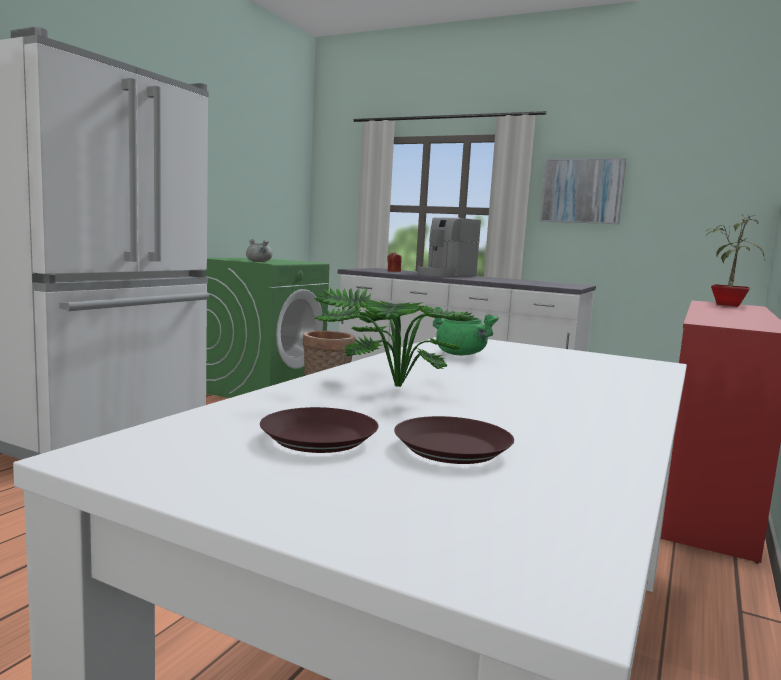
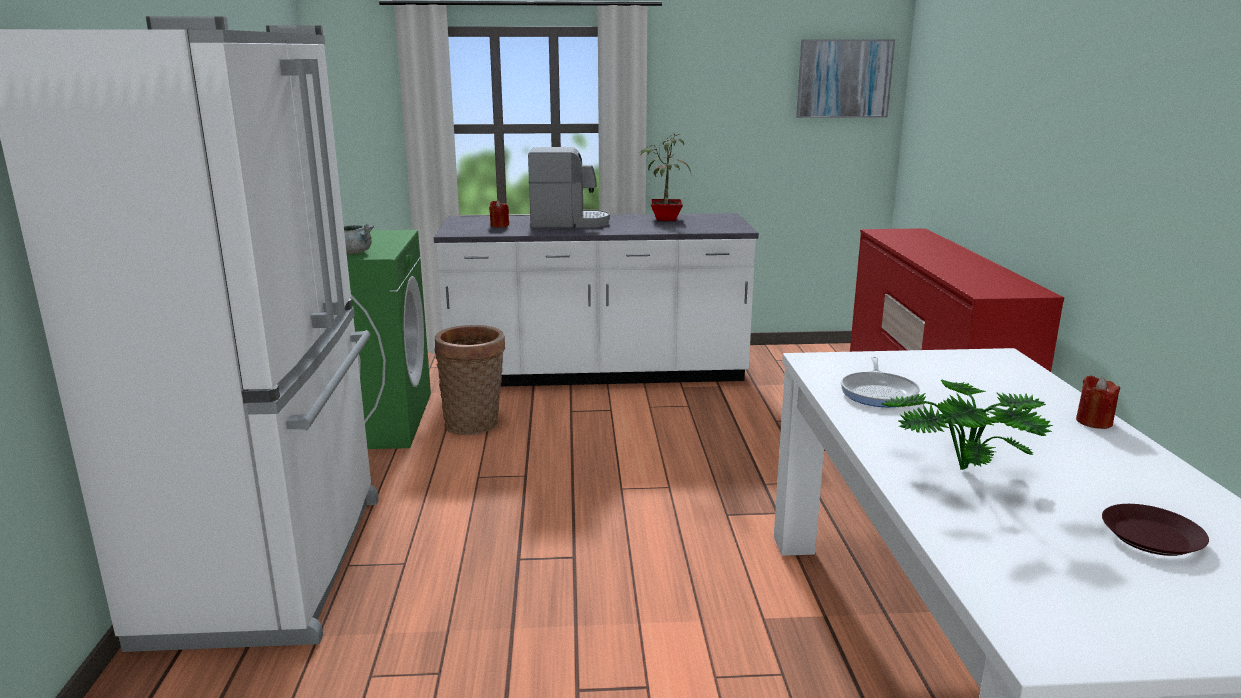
camera: 30 degrees left, 10 degrees up
brown plate [260,407,379,453] -> none
coffee machine [417,217,481,277] -> coffee machine turned 105 degrees counterclockwise [528,147,610,228]
green cooking pot [433,307,499,355] -> frying pan [841,356,920,407]
picture [540,158,626,224] -> picture moved to [796,39,895,118]
potted plant [704,215,764,306] -> potted plant moved to [639,133,691,221]
none -> red candle [1076,375,1120,429]

